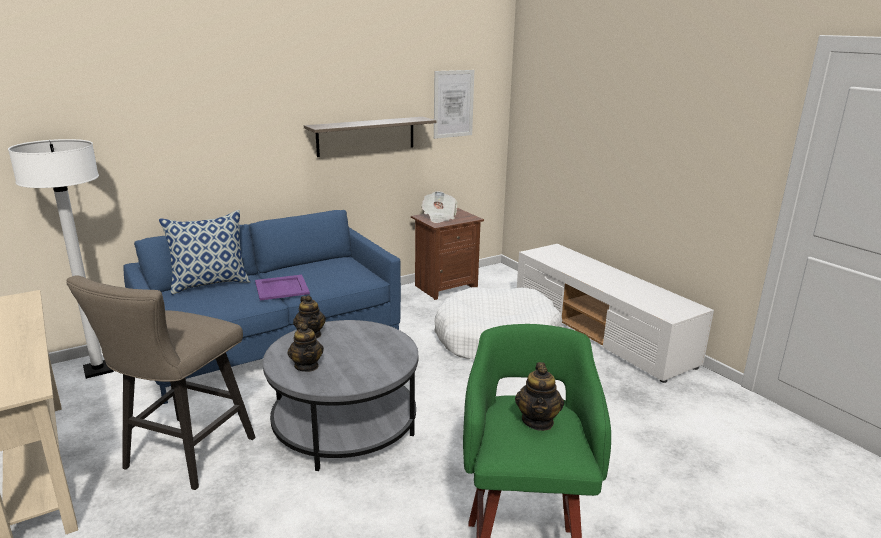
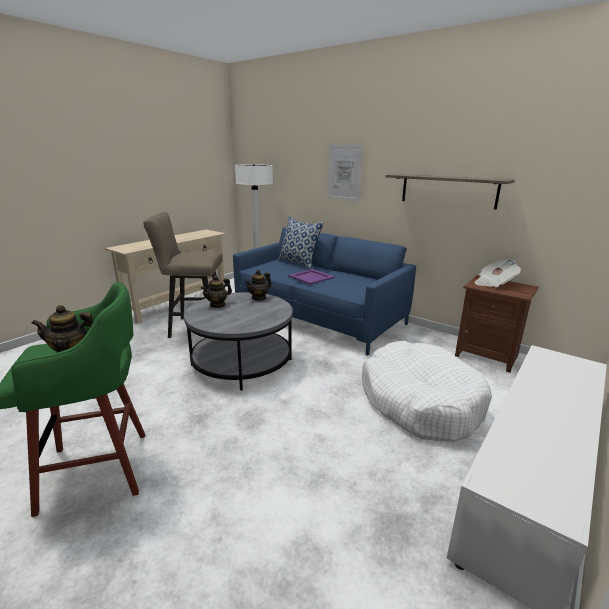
camera: 70 degrees right, 0 degrees up
picture [434,70,474,139] -> picture moved to [327,144,363,201]

